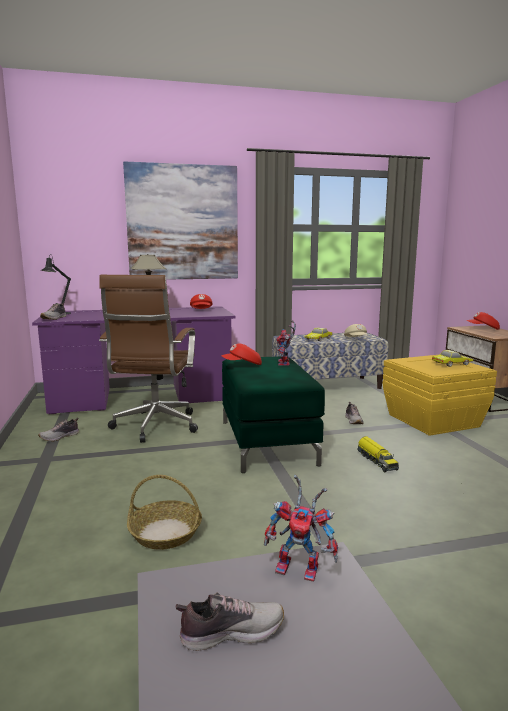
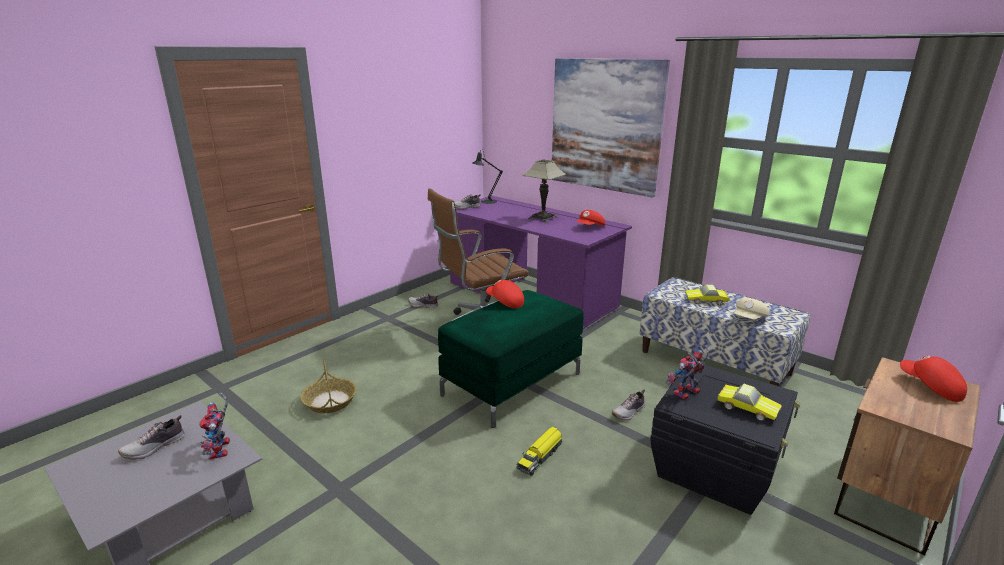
camera: 55 degrees right, 10 degrees up
shoe [176,593,284,651] -> shoe turned 90 degrees clockwise [118,415,184,460]
toy robot [276,320,296,366] -> toy robot moved to [666,345,709,400]
yellow storage box [383,355,497,436] -> black storage box [650,364,800,515]

